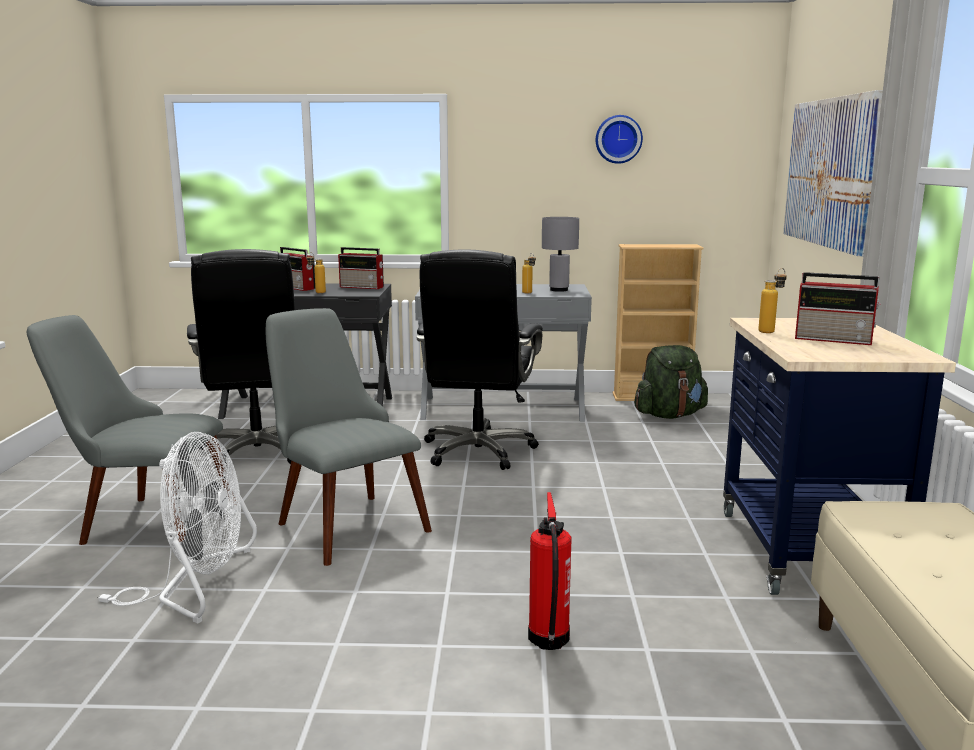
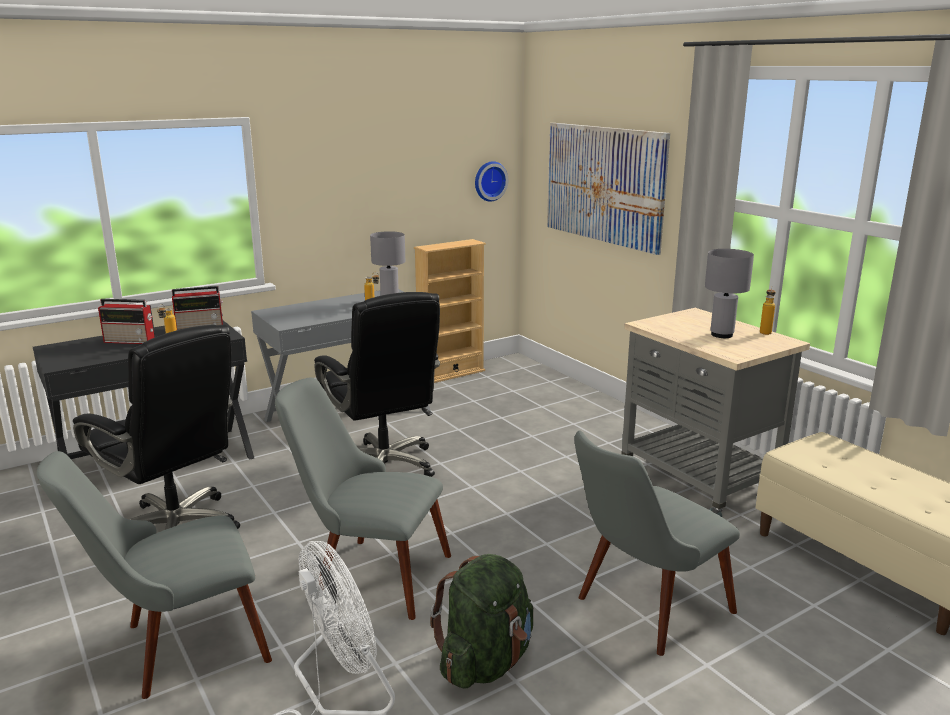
camera: 35 degrees left, 5 degrees up
fire extinguisher [528,492,572,650] -> grey chair [574,431,740,656]
wall clock [596,115,643,164] -> wall clock moved to [475,161,508,202]
green backpack [634,345,708,419] -> green backpack moved to [430,554,533,689]
blue cart [723,318,956,595] -> grey cart [621,308,810,517]
bottle [758,268,787,333] -> bottle moved to [760,287,776,335]
radio [795,272,881,345] -> grey table lamp [705,249,754,338]

